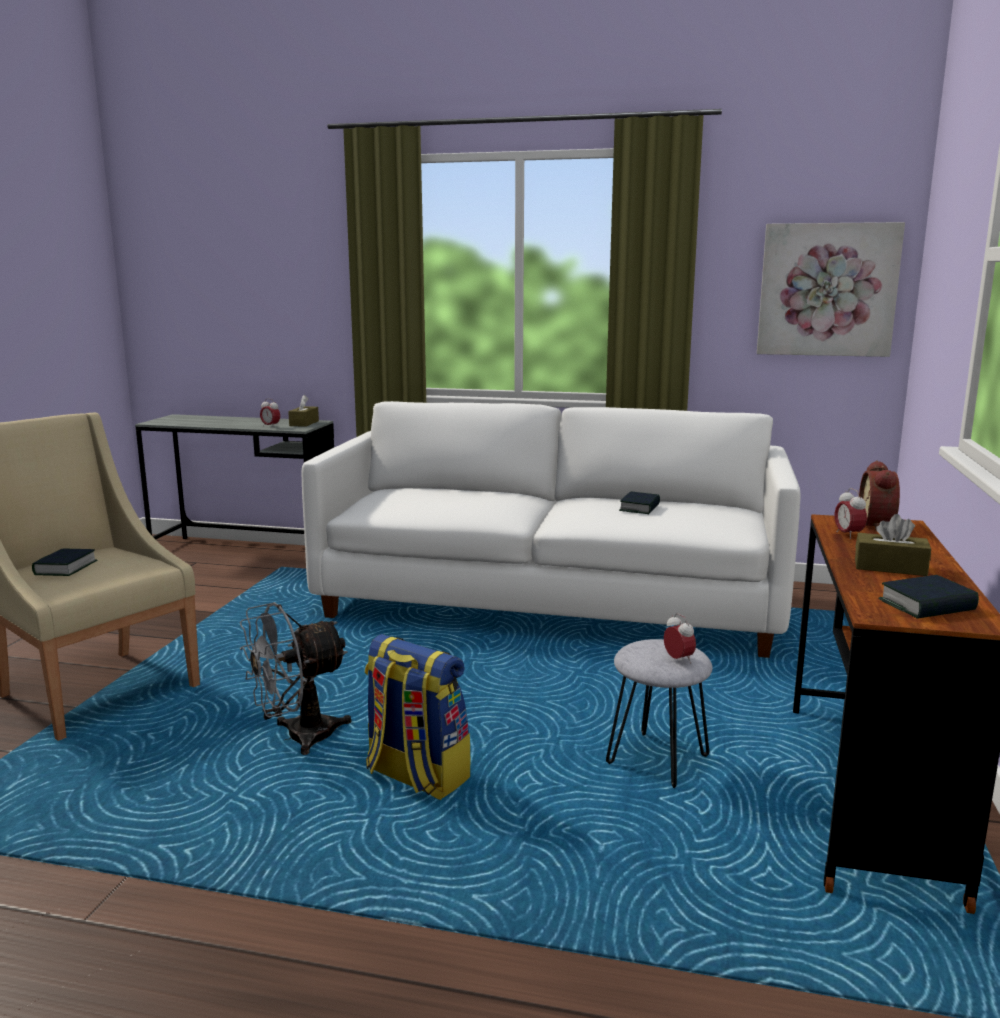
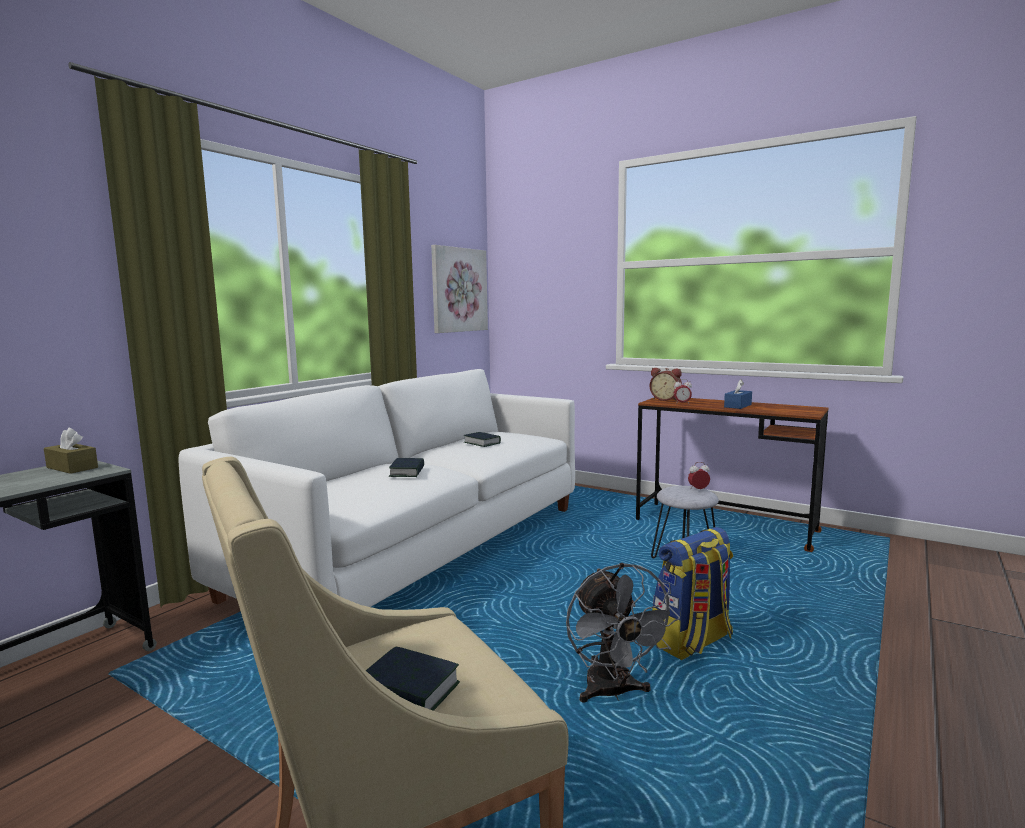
camera: 70 degrees left, 5 degrees down
alarm clock [260,399,280,427] -> none
brown tissue box [855,514,931,576] -> blue tissue box [724,379,752,409]
book [878,575,979,619] -> book moved to [389,458,424,477]

